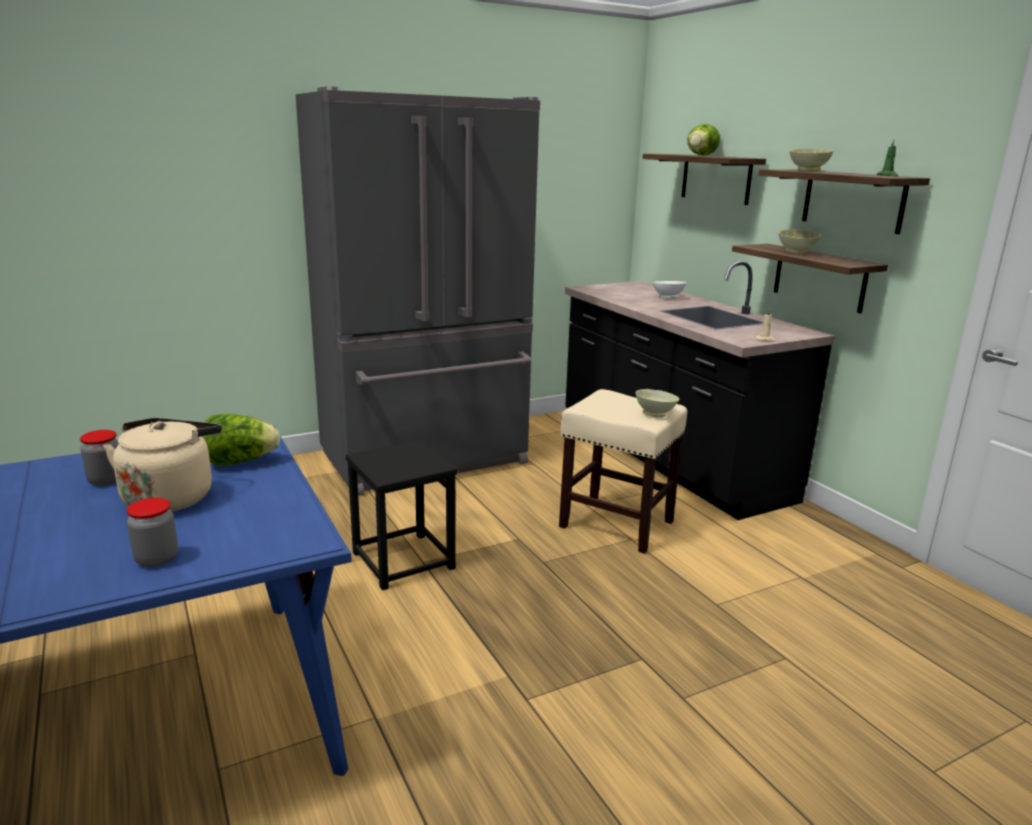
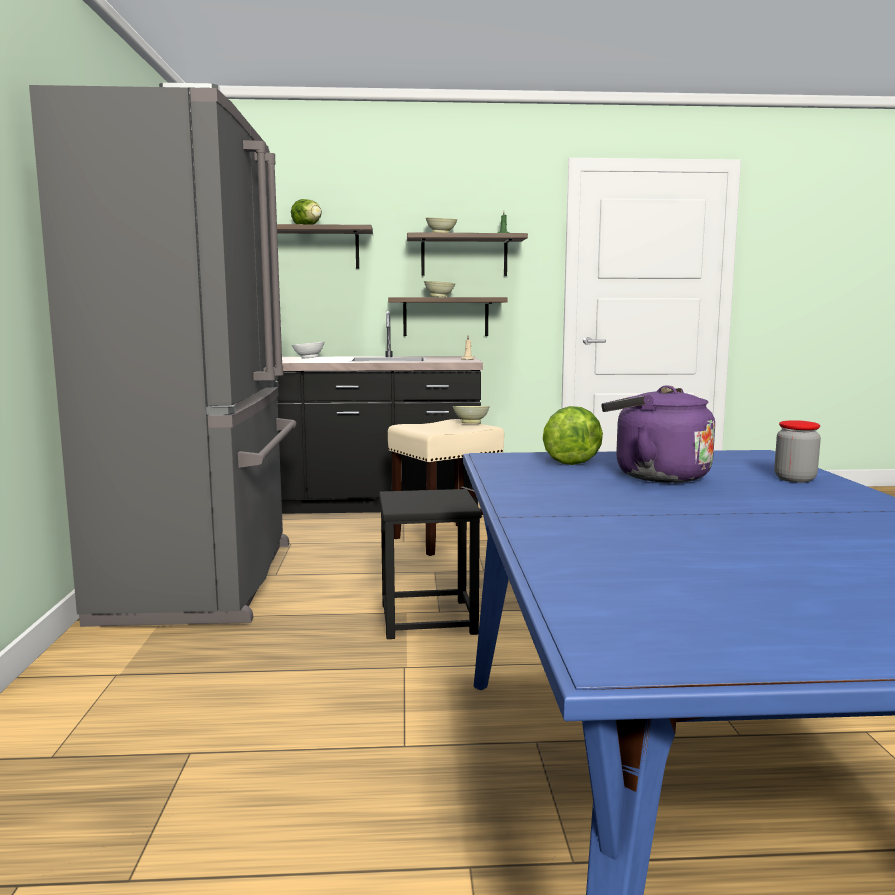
camera: 65 degrees left, 10 degrees down
jar [80,430,119,486] -> none
beige kettle [104,418,222,512] -> purple kettle [601,385,715,483]

